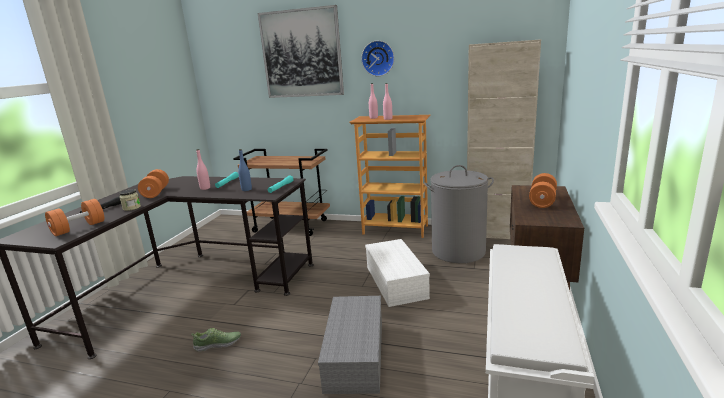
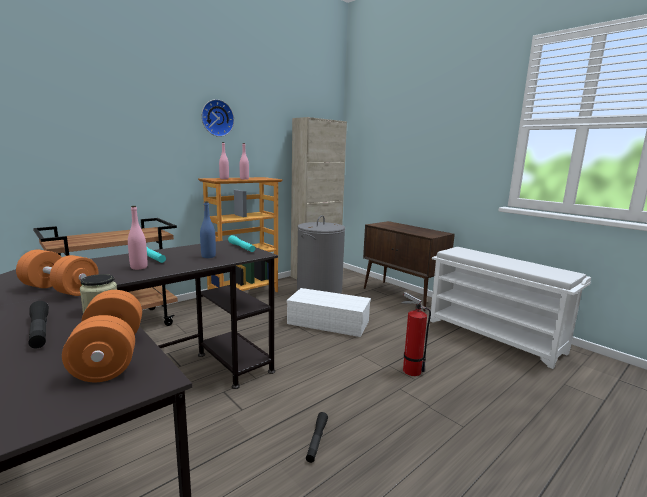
camera: 60 degrees left, 5 degrees down
shoe [191,328,241,352] -> black flashlight [306,412,328,463]
picture [258,5,344,98] -> none
grey storage box [318,296,382,394] -> fire extinguisher [402,292,431,376]
orange dumbbell [529,173,557,208] -> none

